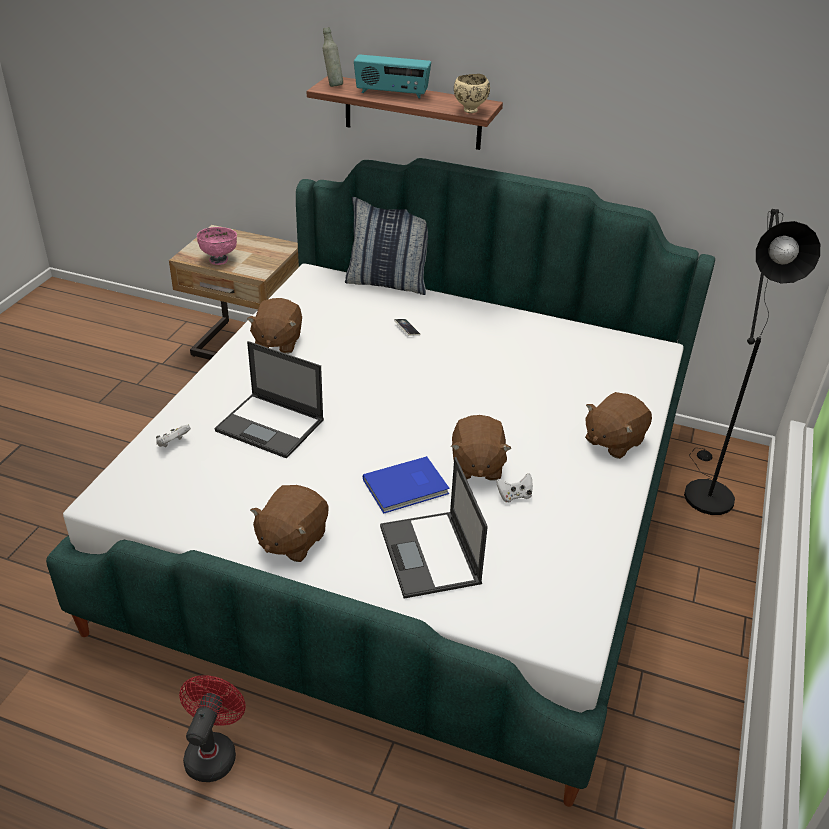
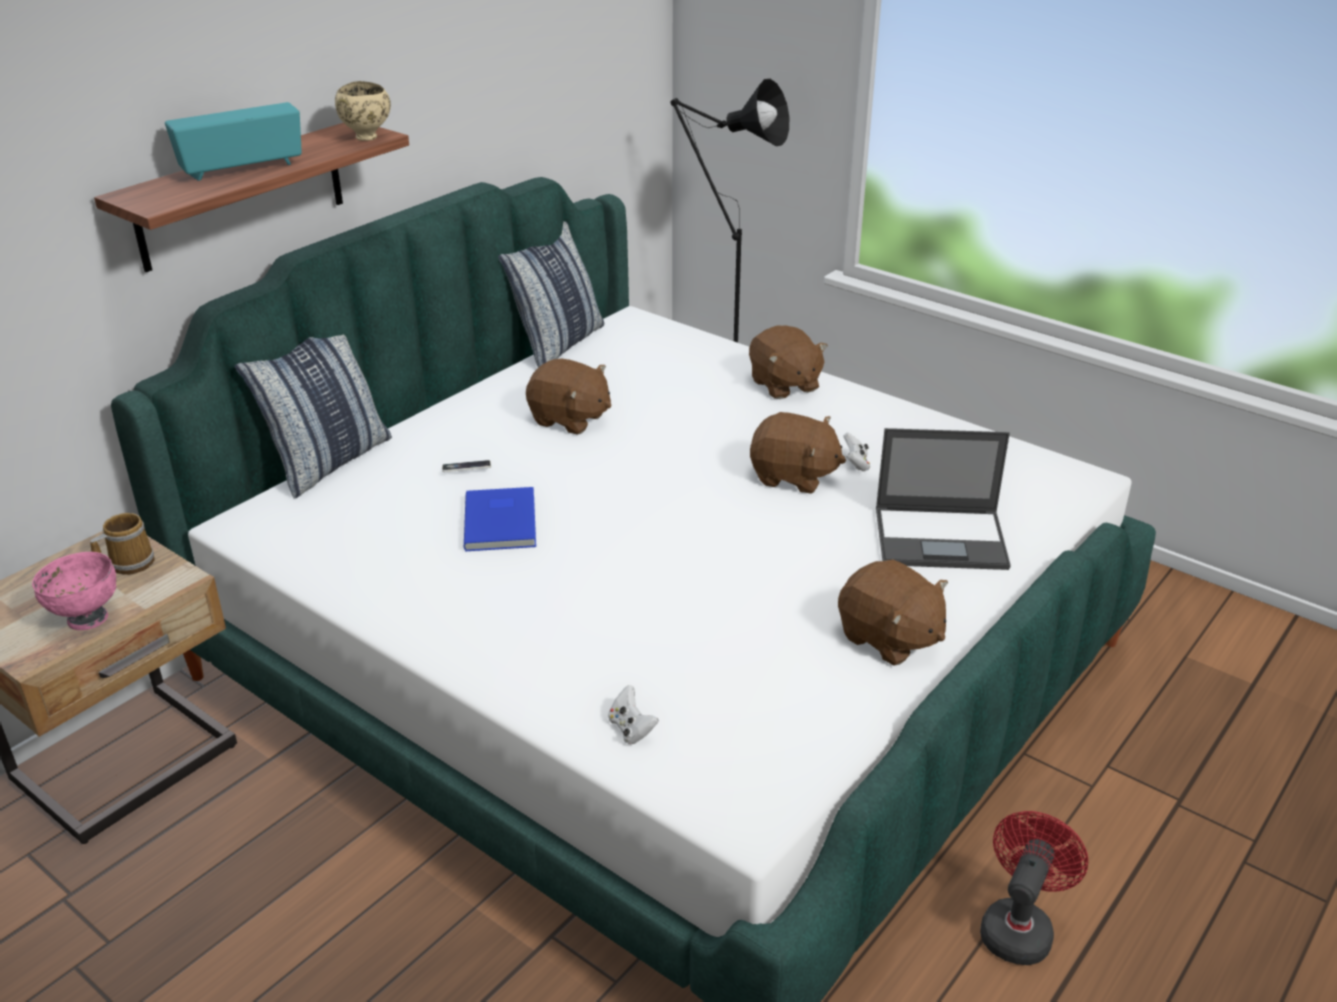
camera: 70 degrees left, 5 degrees down
red fan [179,675,246,782] -> red fan turned 90 degrees clockwise [980,811,1088,965]
laptop [214,341,324,459] -> none
brown plush toy [247,298,302,354] -> brown plush toy moved to [526,359,611,435]
grey bottle [323,27,343,87] -> none
radio [354,54,431,98] -> radio turned 150 degrees counterclockwise [165,102,302,181]
blue book [363,456,450,514] -> blue book moved to [464,487,536,551]
none -> mug [90,513,155,575]
none -> pillow [498,221,604,368]

